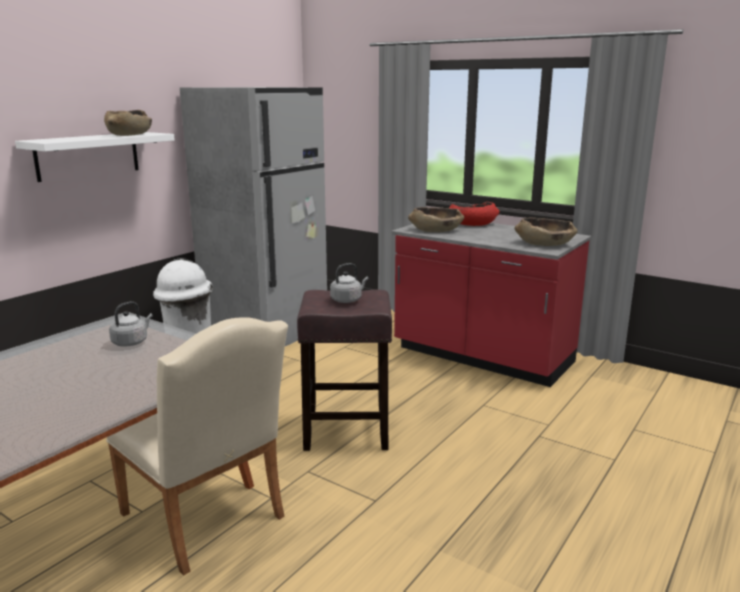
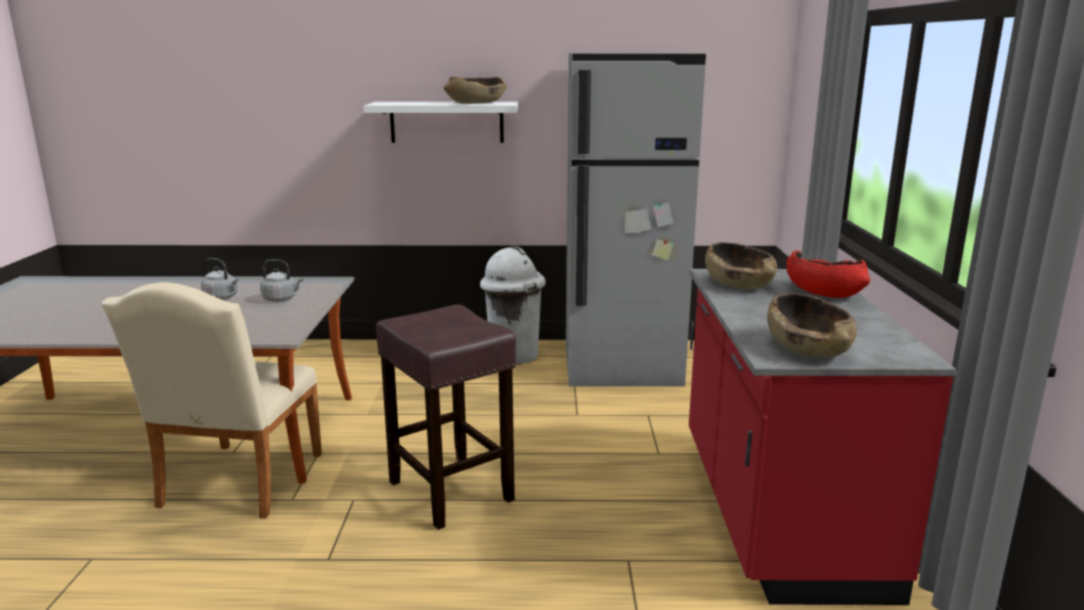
camera: 55 degrees right, 0 degrees up
grey kettle [330,263,368,303] -> grey kettle moved to [201,258,238,300]

